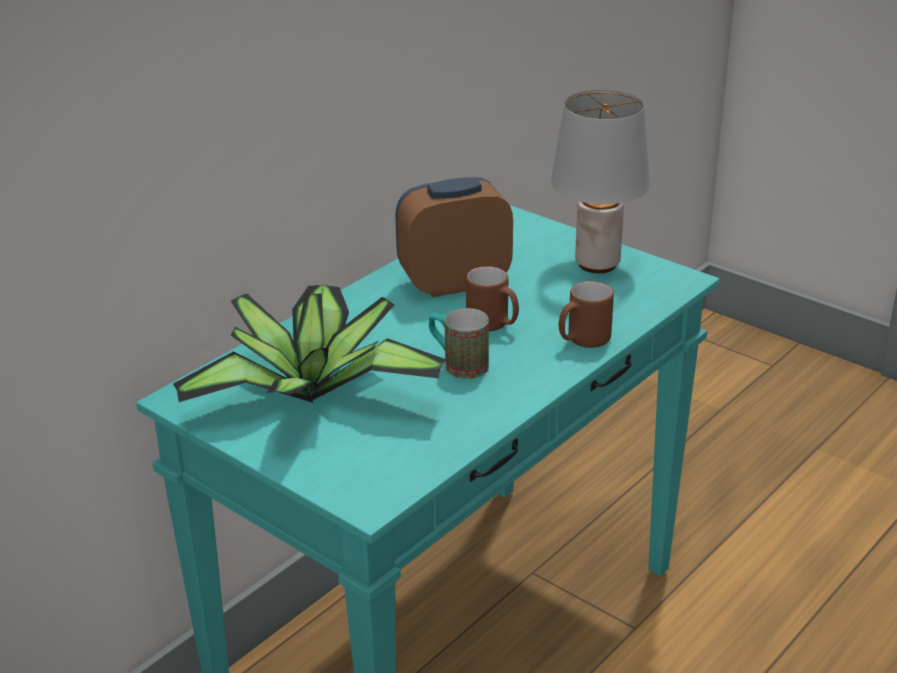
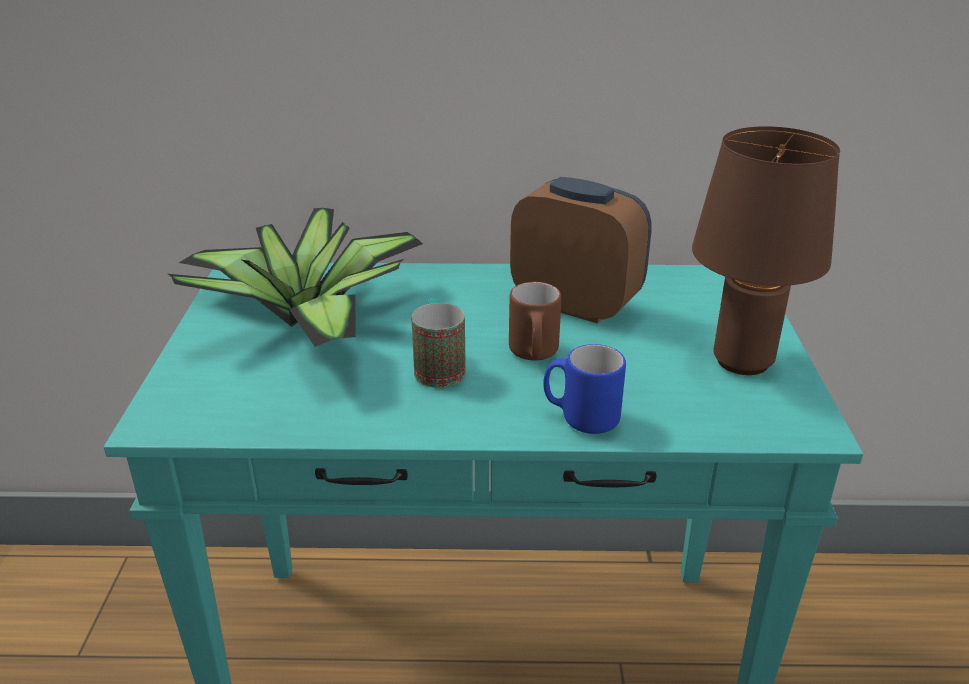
camera: 50 degrees right, 0 degrees up
grey table lamp [551,90,650,273] -> brown table lamp [692,126,840,375]
brown mug [559,281,614,348] -> blue mug [543,344,626,434]

